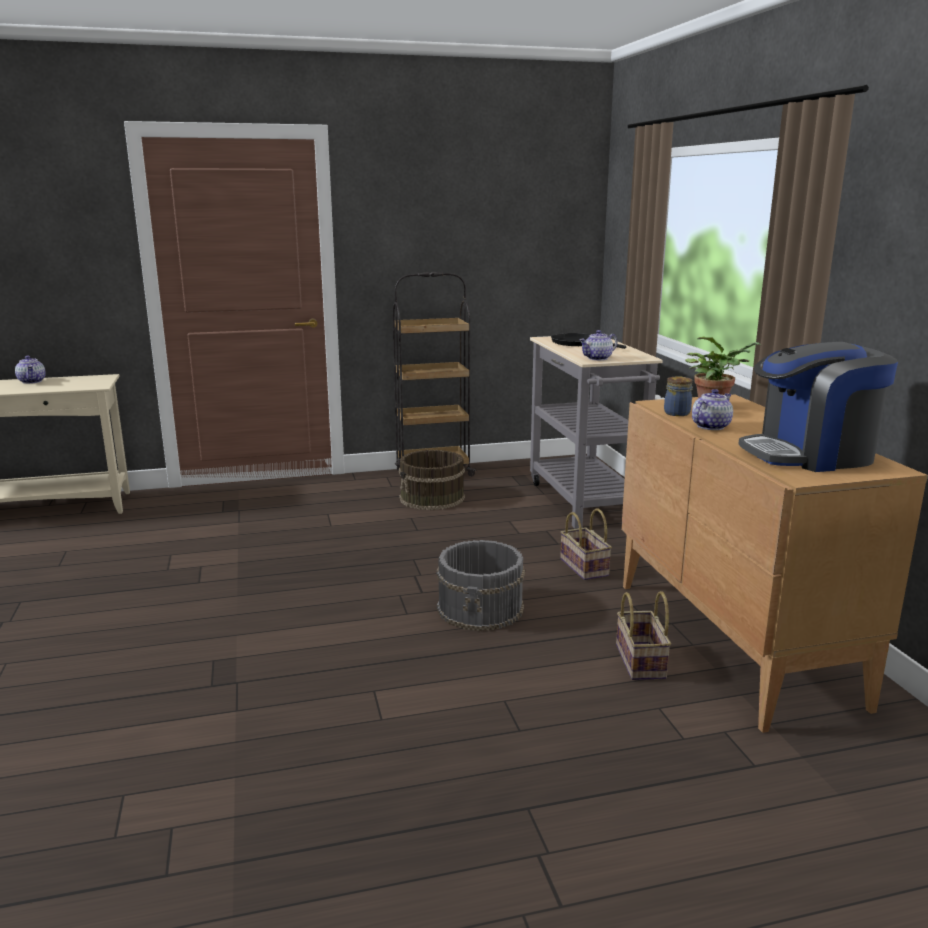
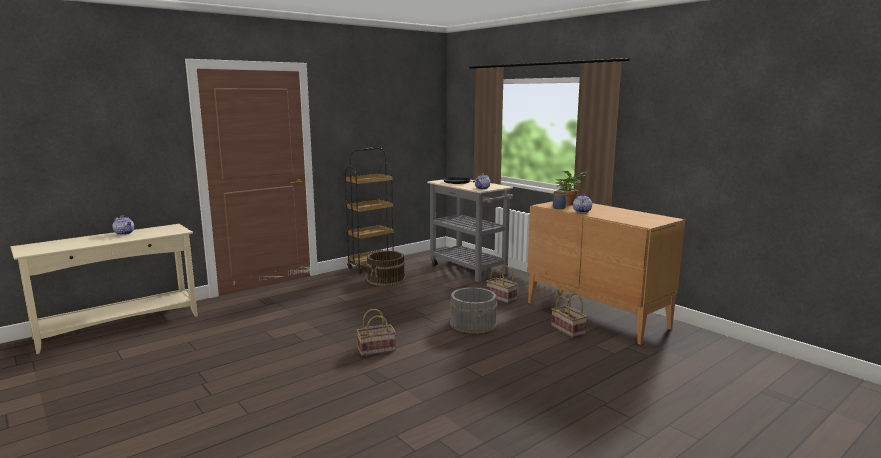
camera: 25 degrees left, 5 degrees down
coffee machine [738,342,898,472] -> none
none -> basket [356,309,396,356]

